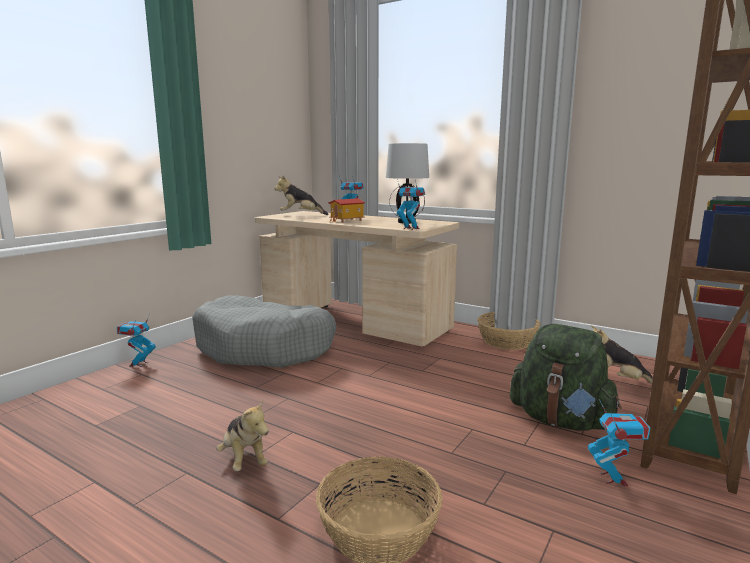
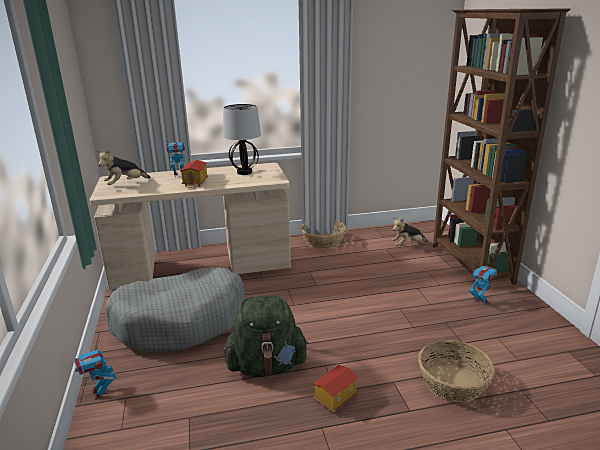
camera: 45 degrees left, 10 degrees up
plush toy [216,400,269,471] -> toy house [313,365,359,413]
toy robot [397,179,425,230] -> none
green backpack [510,324,622,431] -> green backpack moved to [224,295,309,377]

